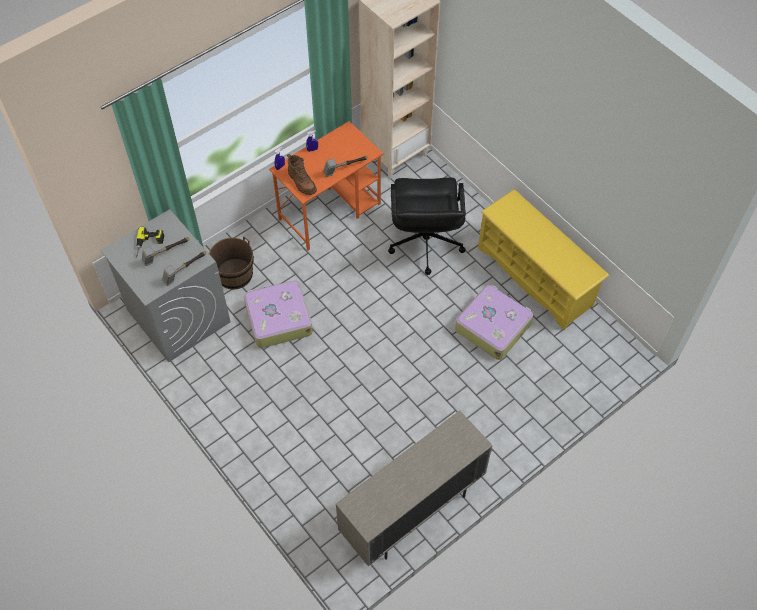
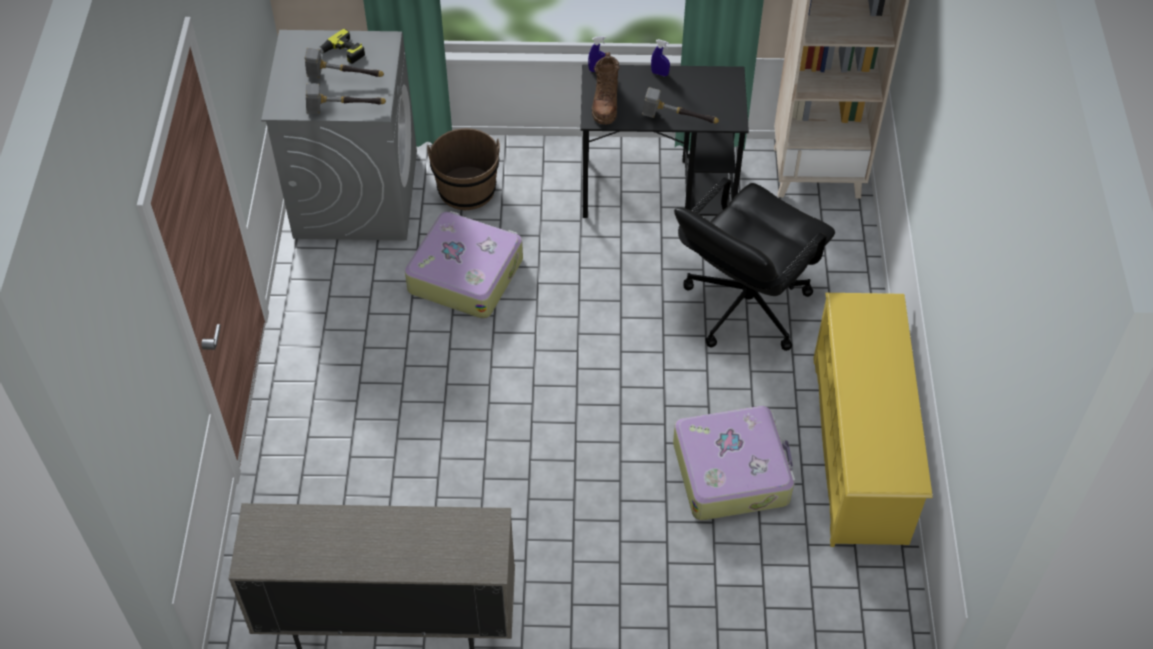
camera: 40 degrees right, 5 degrees down
orange desk [269,121,383,251] -> black desk [581,64,749,218]

